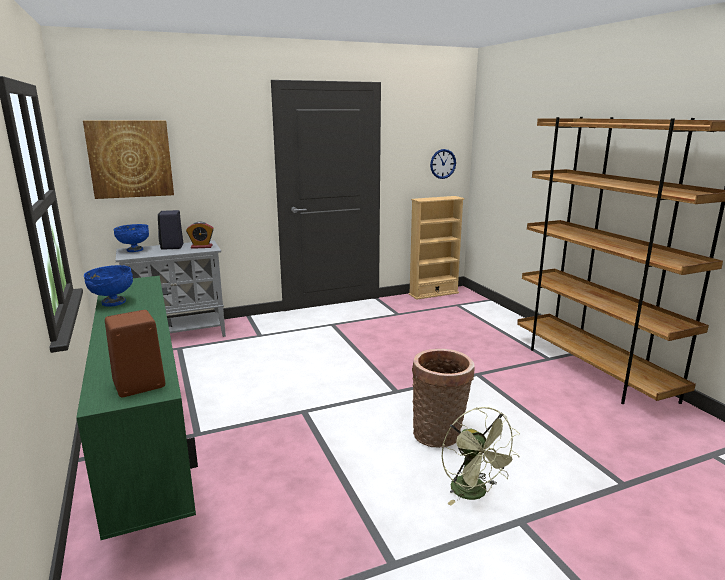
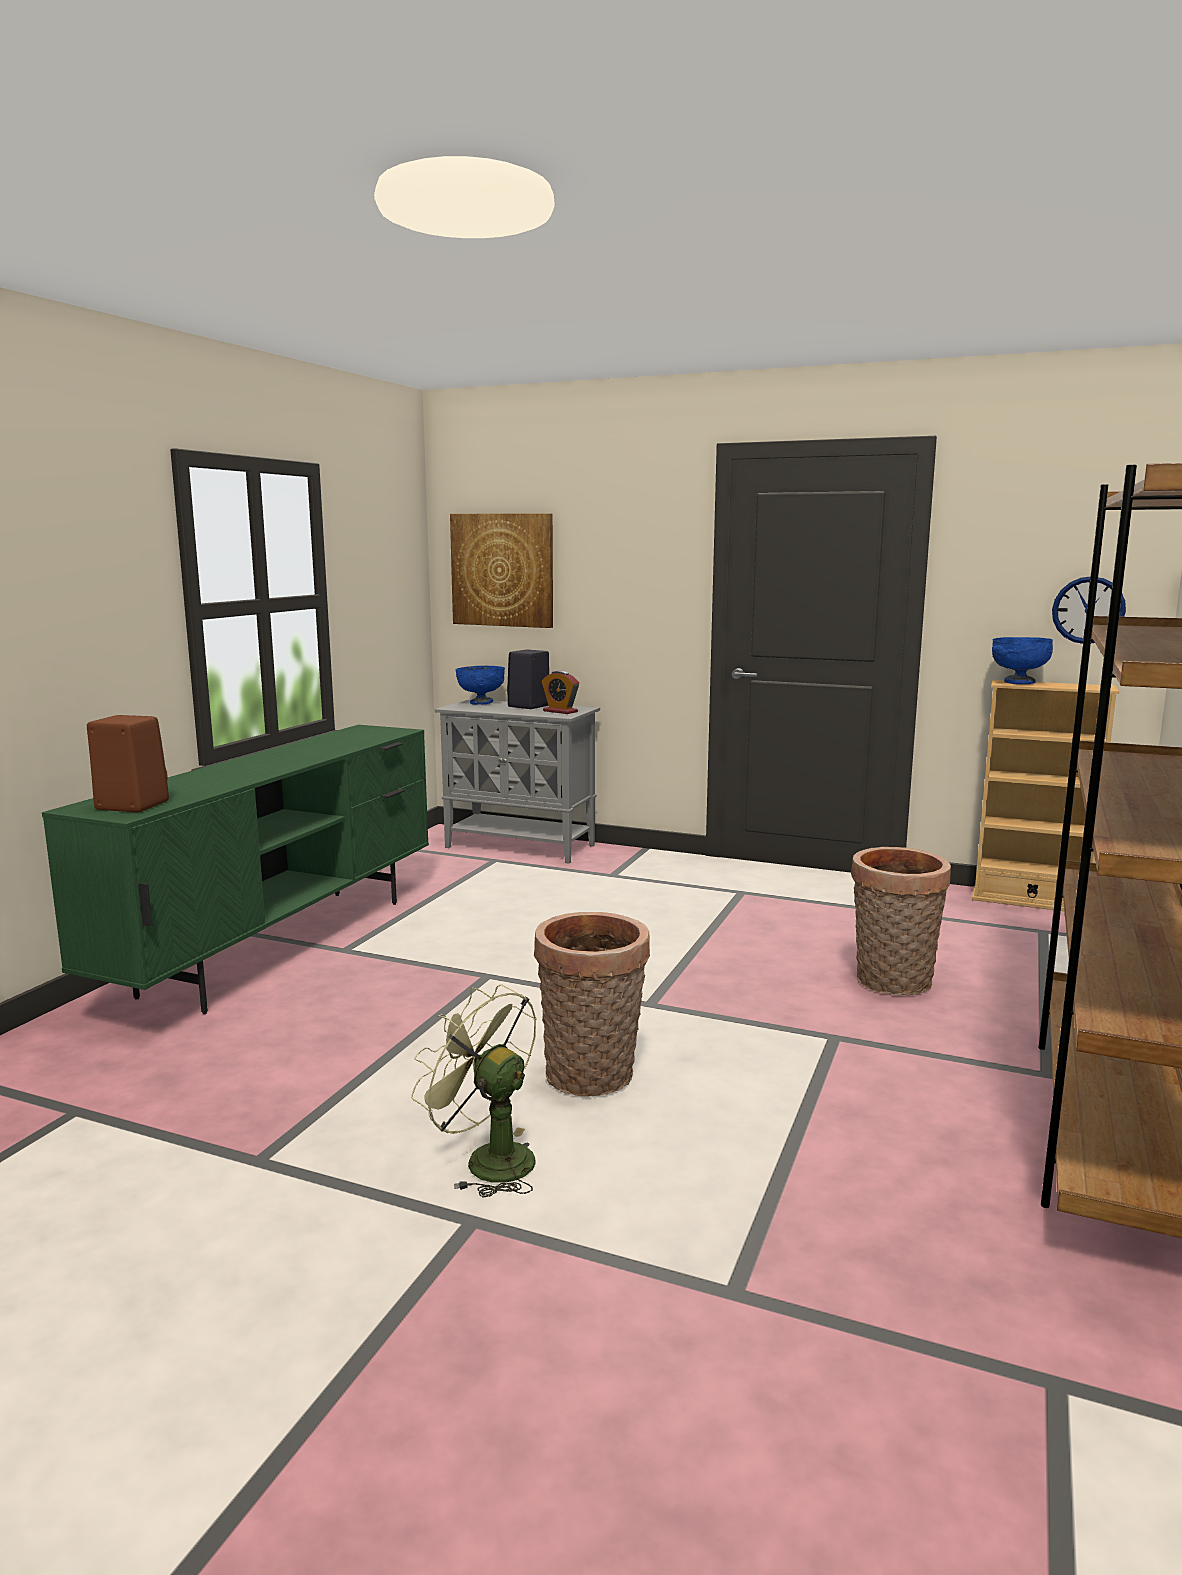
camera: 45 degrees right, 5 degrees down
blue bowl [84,265,133,307] -> blue bowl moved to [992,637,1053,684]
green fan [441,407,520,505] -> green fan turned 105 degrees clockwise [411,985,537,1197]
none -> basket [851,847,951,995]

